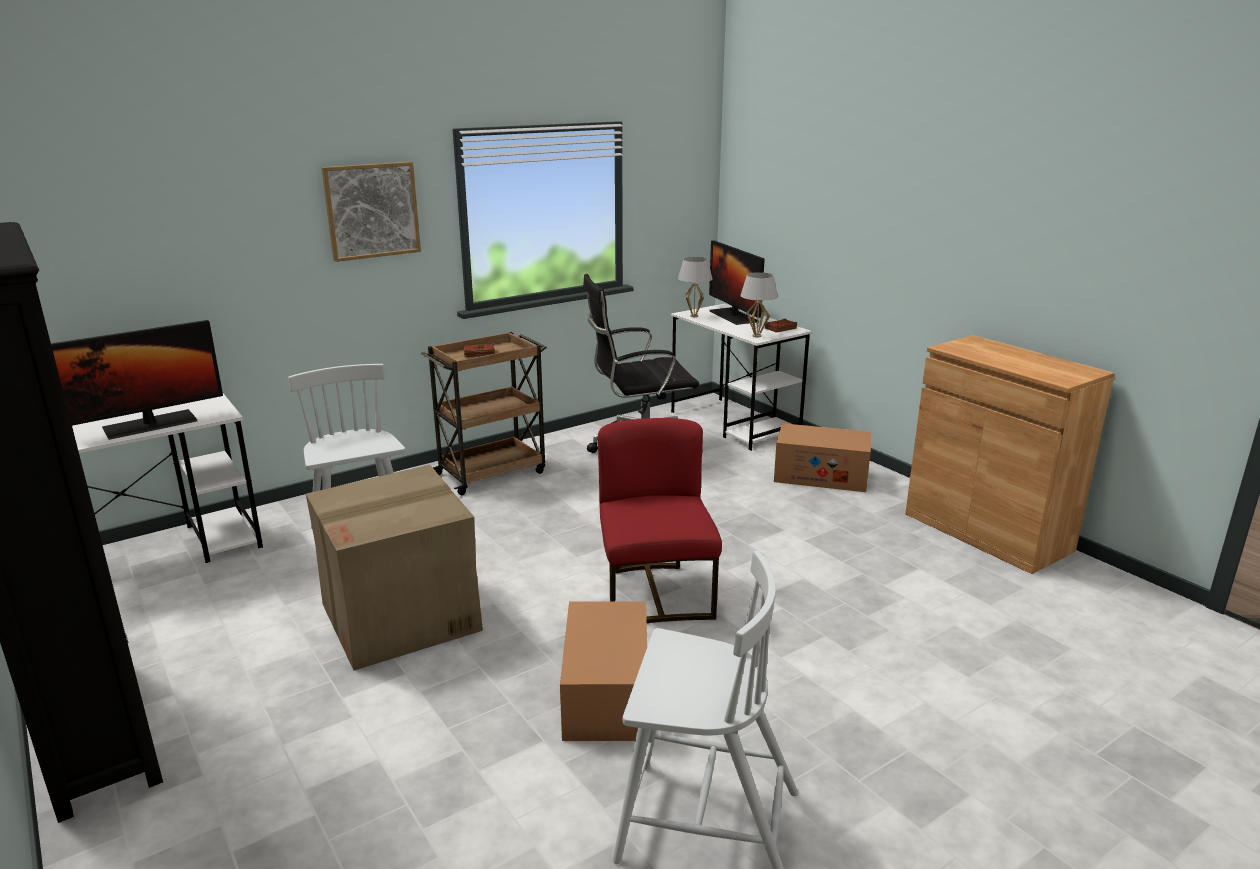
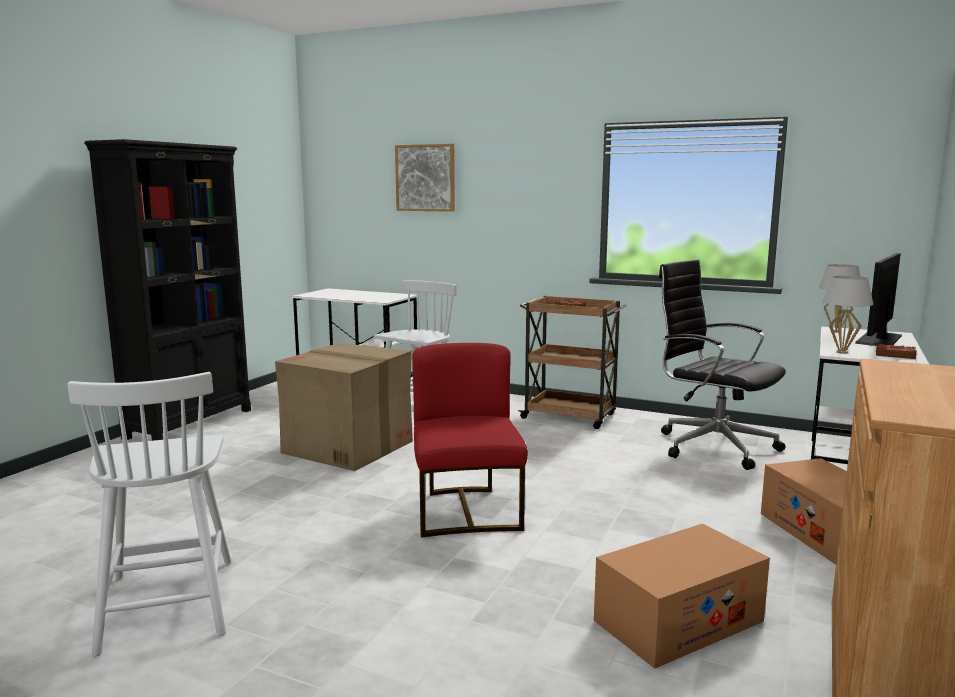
camera: 60 degrees right, 10 degrees down
monitor [51,320,223,440] -> none
picture [322,162,421,262] -> picture moved to [395,144,455,212]
cardboard box [560,601,647,741] -> cardboard box moved to [594,524,770,669]
red chair [598,418,722,623] -> red chair turned 60 degrees counterclockwise [412,343,528,538]

